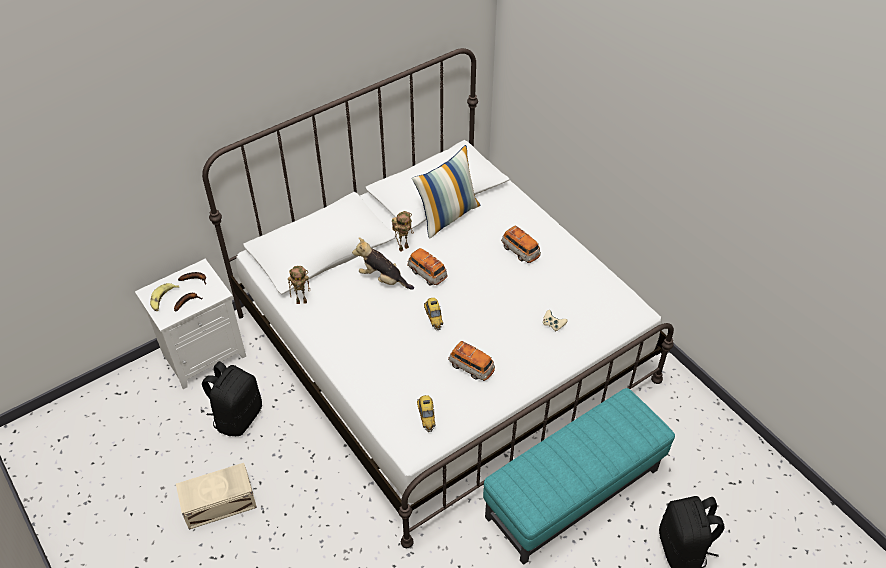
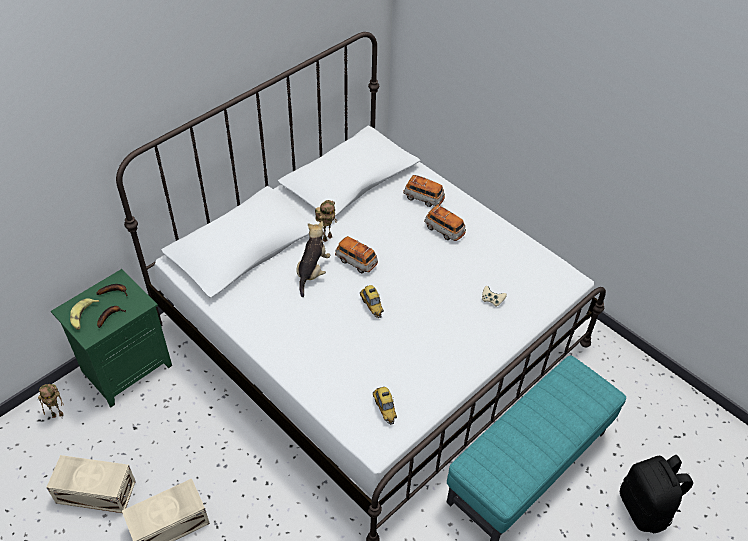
camera: 10 degrees left, 0 degrees up
white nightstand [135,259,246,389] -> green nightstand [51,269,172,408]
black backpack [202,361,262,436] -> none
toy robot [288,266,310,304] -> toy robot moved to [38,384,64,418]
plush toy [352,238,414,290] -> plush toy turned 90 degrees clockwise [296,221,330,297]
pillow [412,145,480,239] -> none
toy car [448,341,495,381] -> toy car moved to [403,175,445,207]
none -> beige storage box [46,455,136,513]

